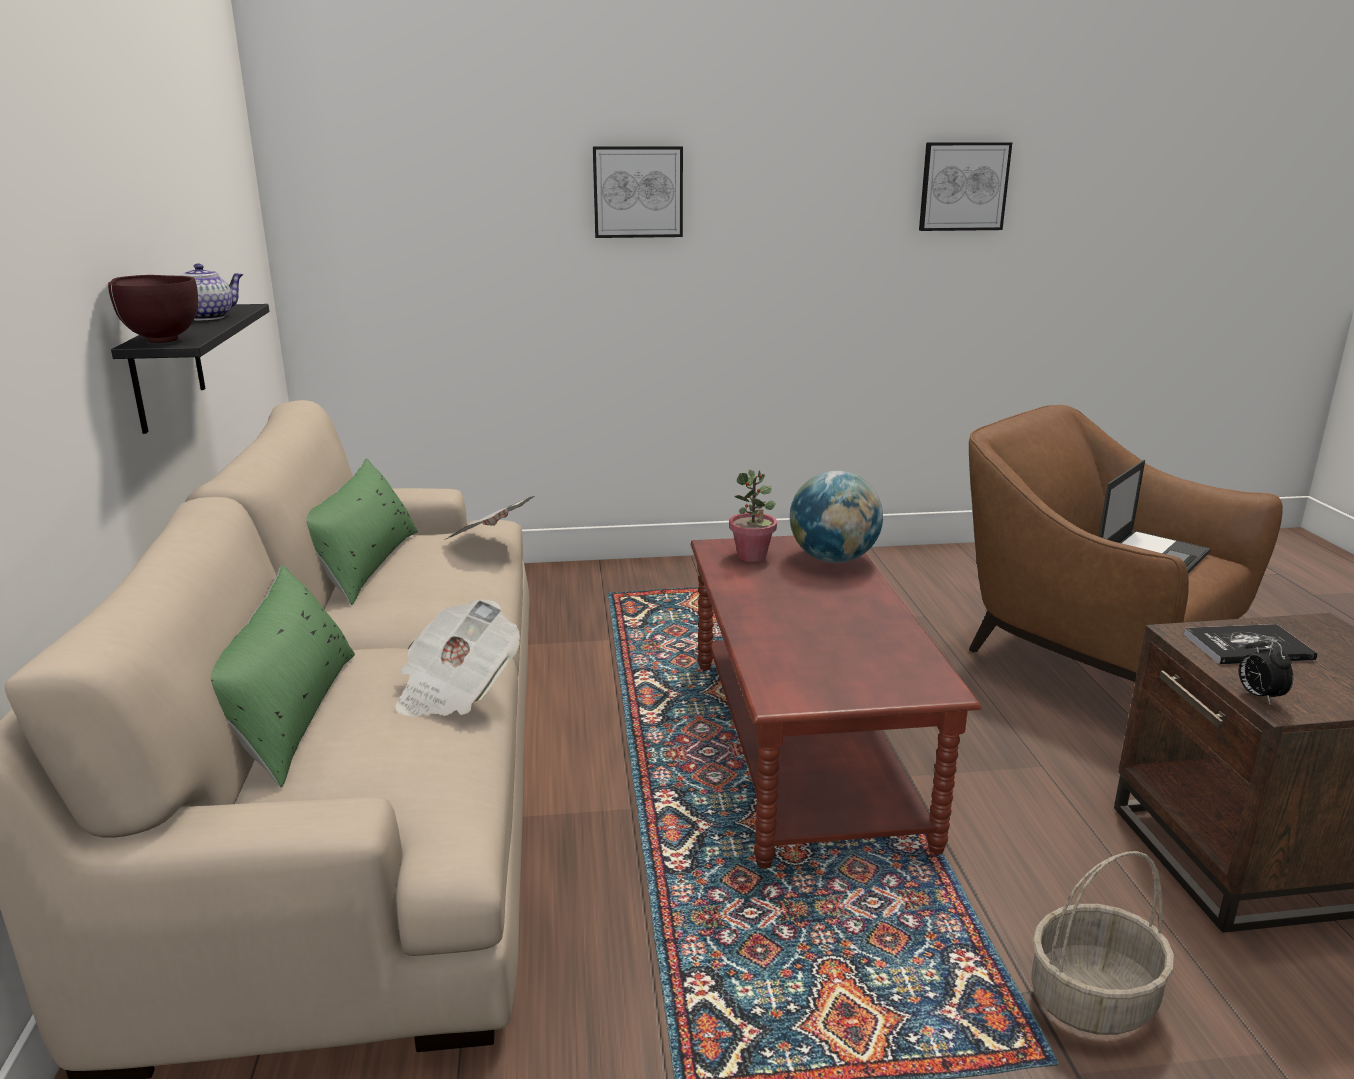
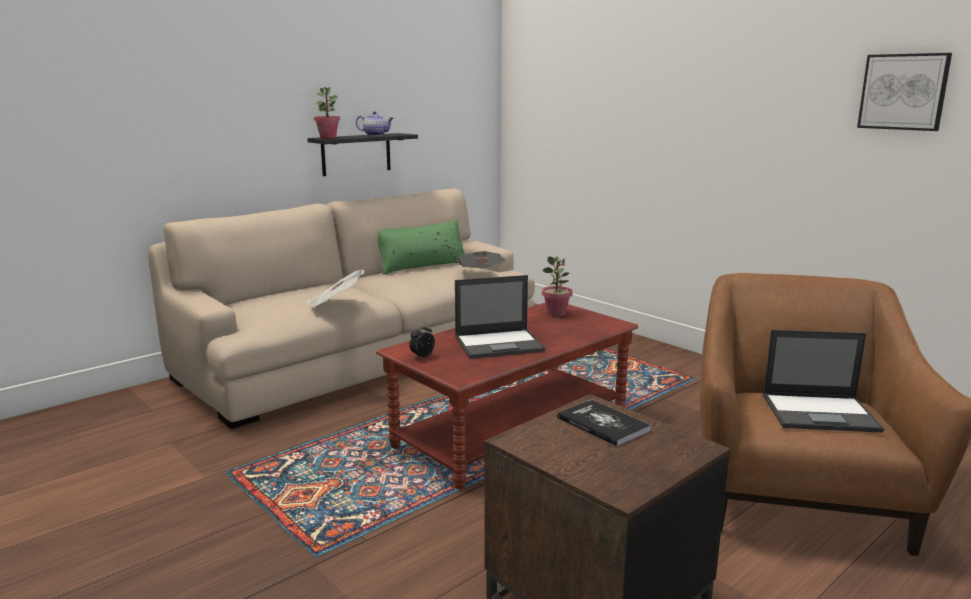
camera: 55 degrees right, 5 degrees down
brown bowl [108,275,198,343] -> potted plant [314,87,340,138]
green pillow [211,565,355,787] -> none
picture [593,146,683,238] -> none
globe [790,471,883,563] -> none
basket [1031,851,1175,1035] -> none
alarm clock [1239,635,1293,705] -> alarm clock moved to [409,323,435,357]
none -> laptop [455,275,545,359]

